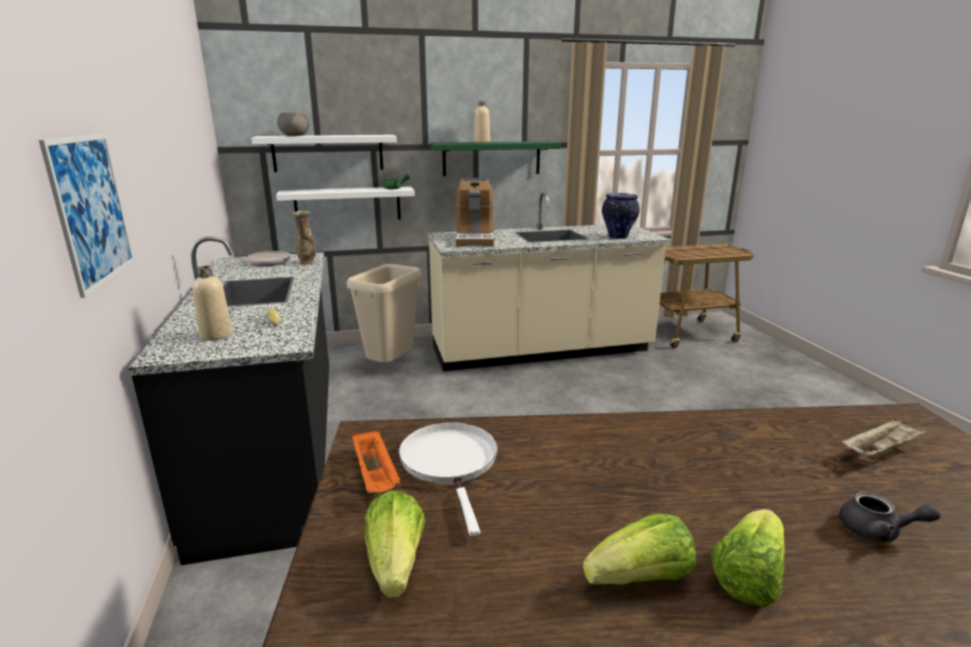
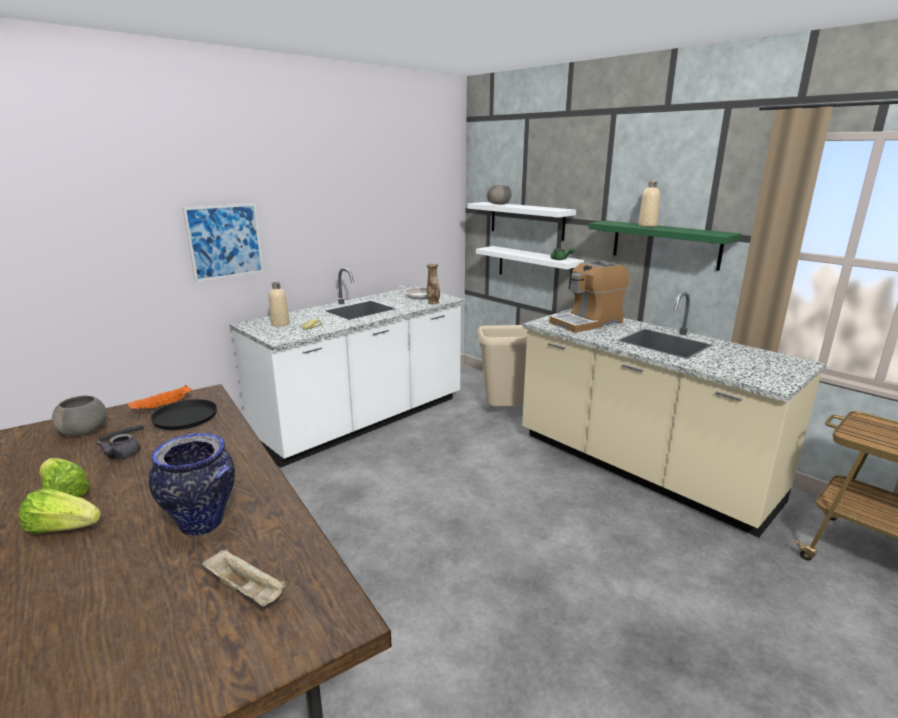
camera: 60 degrees right, 0 degrees up
black counter [129,236,329,565] -> white counter [229,268,465,468]
lettuce [364,490,426,598] -> grey bowl [52,396,107,436]
white frying pan [399,422,498,536] -> black frying pan [99,399,217,441]
vase [602,193,639,239] -> vase moved to [149,433,235,536]
grey teapot [839,492,941,542] -> grey teapot moved to [96,434,140,459]

